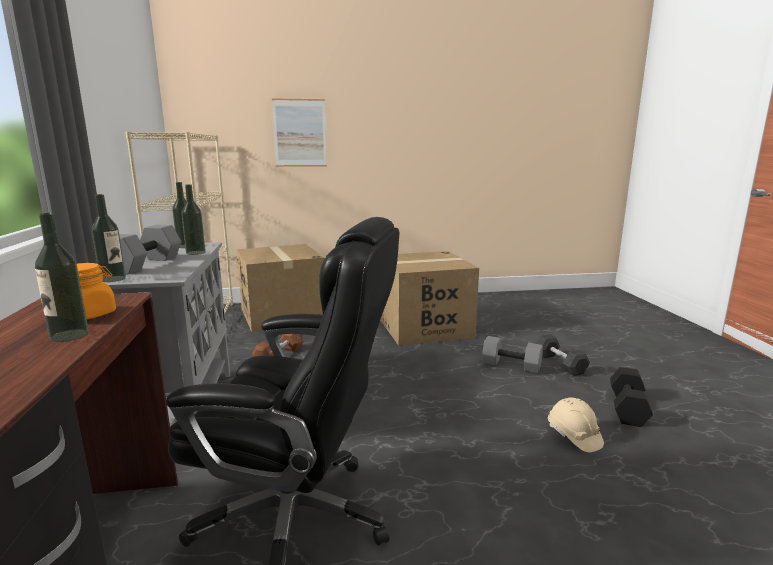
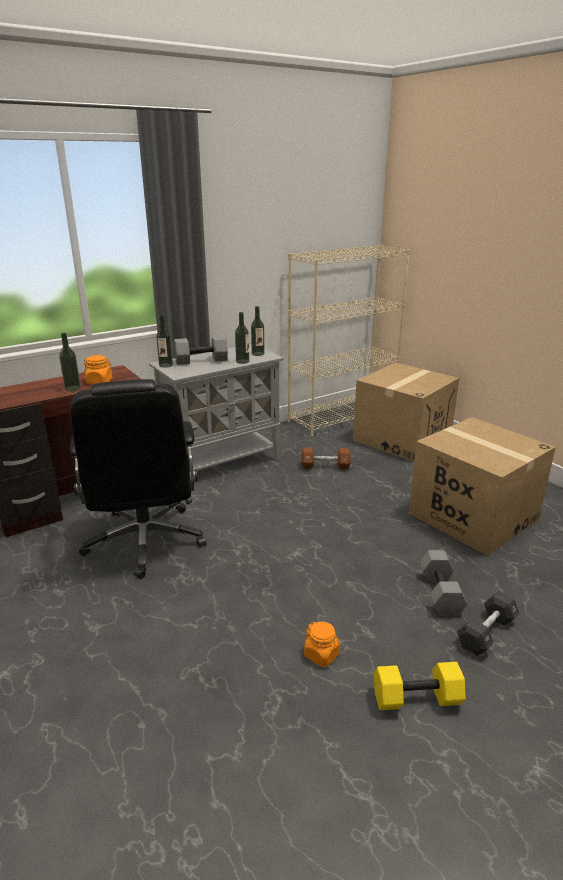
camera: 65 degrees right, 10 degrees up
picture [272,98,327,167] -> none
beige hard hat [548,397,604,452] -> orange jar [304,622,340,667]
black dumbbell [610,367,653,427] -> yellow dumbbell [374,662,466,710]

